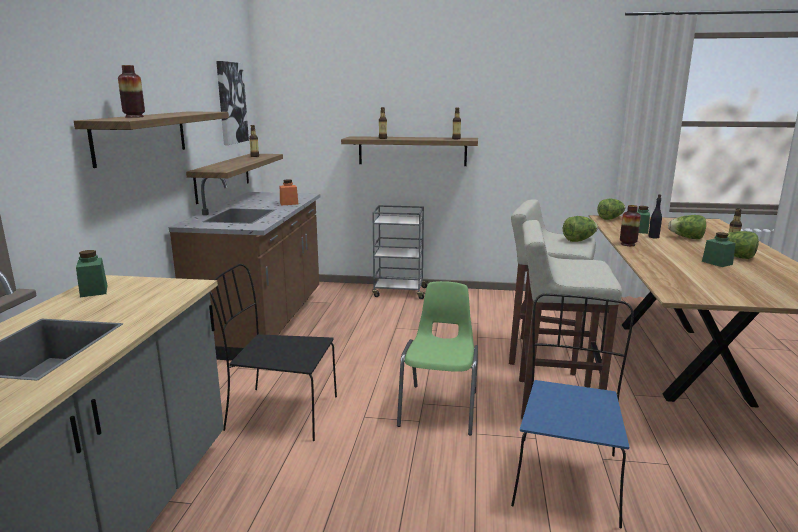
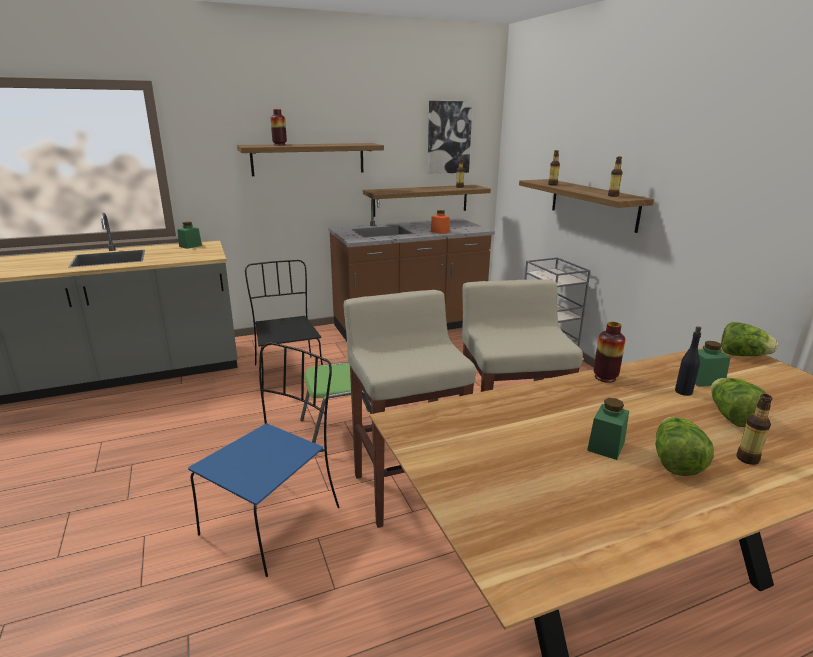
camera: 60 degrees right, 5 degrees up
blue chair [511,293,634,529] -> blue chair turned 45 degrees counterclockwise [188,342,339,577]
lettuce [563,216,598,242] -> none

